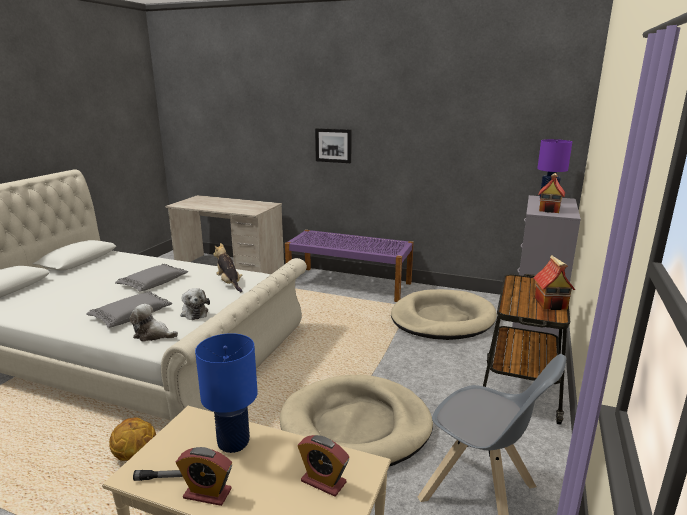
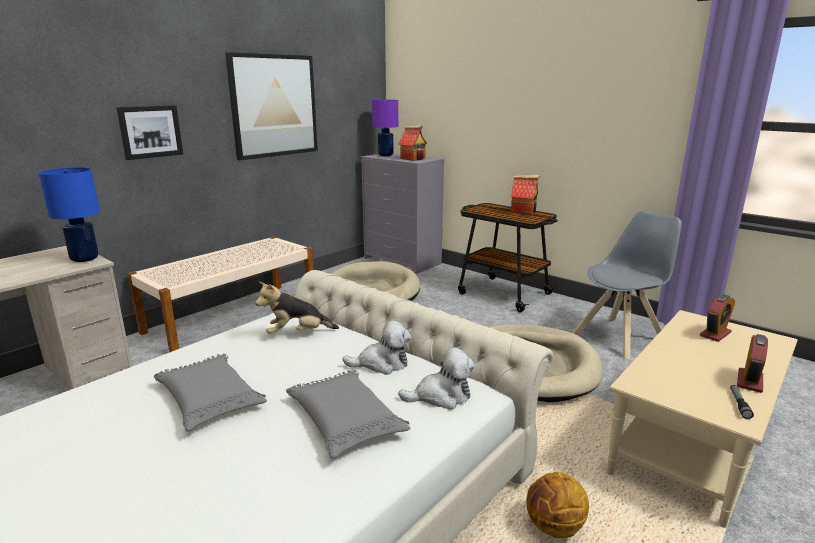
camera: 70 degrees left, 0 degrees up
plush toy [129,304,178,342] -> plush toy turned 135 degrees counterclockwise [398,347,475,410]
blue table lamp [195,333,258,453] -> blue table lamp moved to [39,167,100,262]
purple bench [285,230,414,302] -> beige bench [127,236,314,352]
none -> picture [225,52,318,160]

